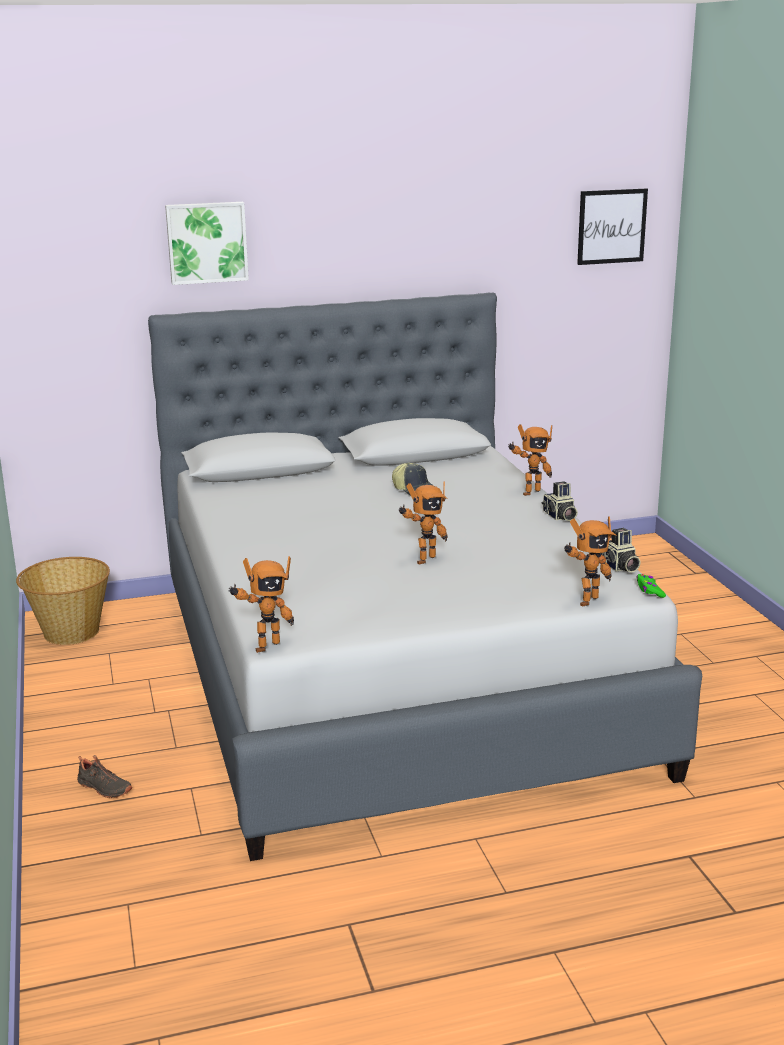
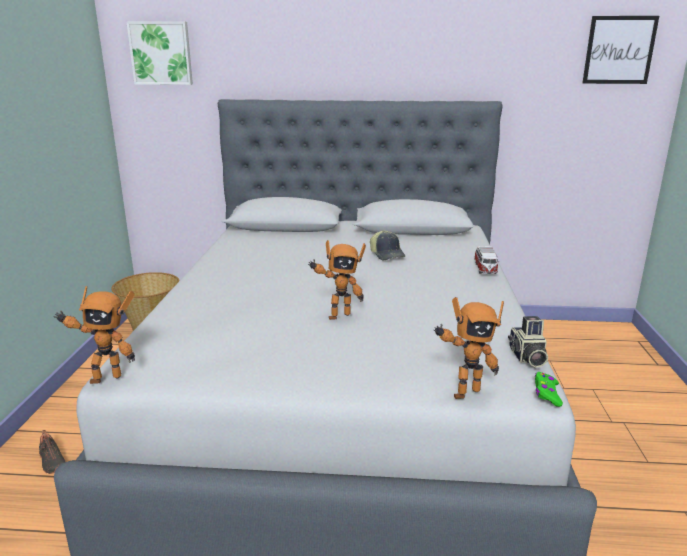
camera: 20 degrees right, 0 degrees up
picture [165,202,249,285] -> picture moved to [127,21,193,85]
toy robot [508,424,552,496] -> toy car [474,246,499,274]
camera [542,481,578,521] -> none

